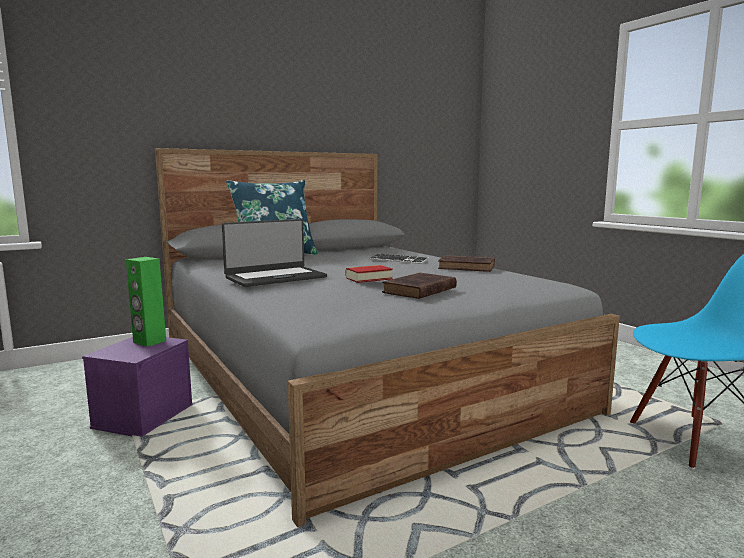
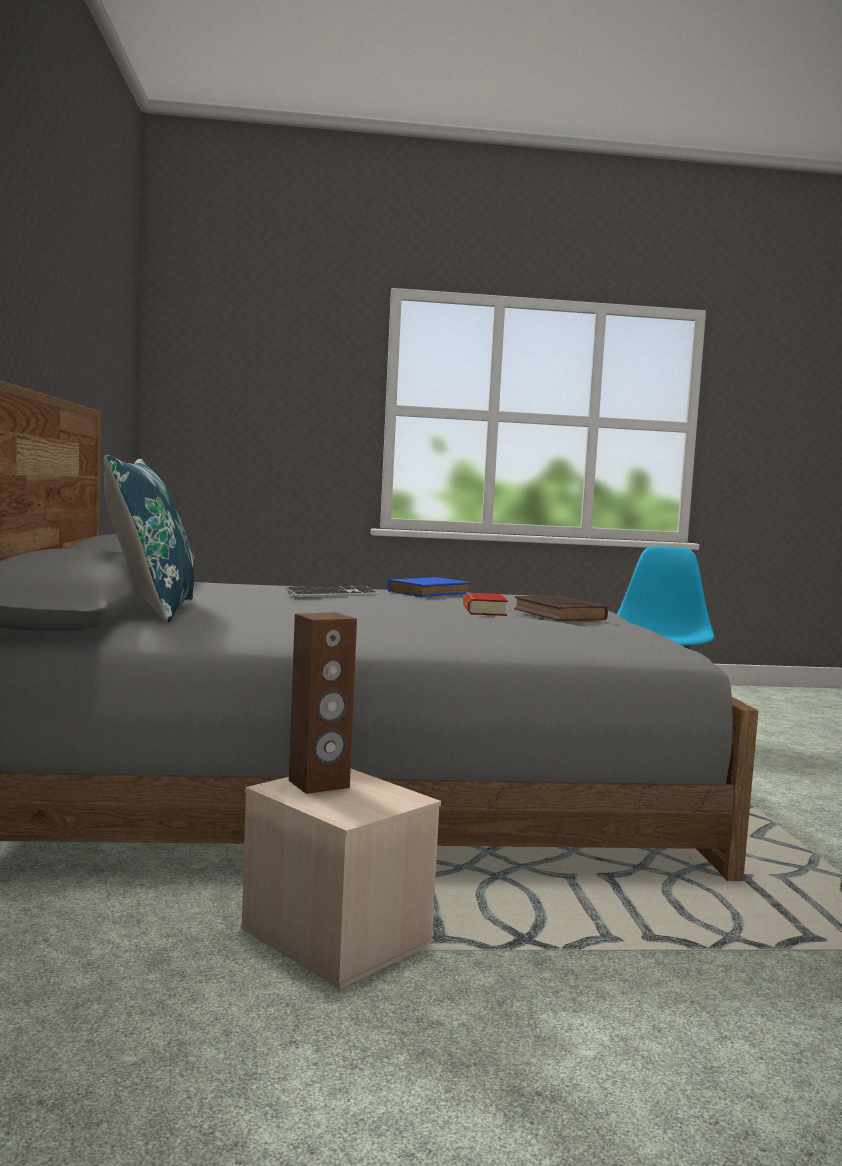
camera: 65 degrees left, 5 degrees down
purple storage box [82,337,193,437] -> beige storage box [241,769,441,989]
green speaker [126,257,166,347] -> brown speaker [289,612,357,794]
laptop [222,219,327,287] -> none
brown book [438,255,495,272] -> blue book [387,577,470,597]

